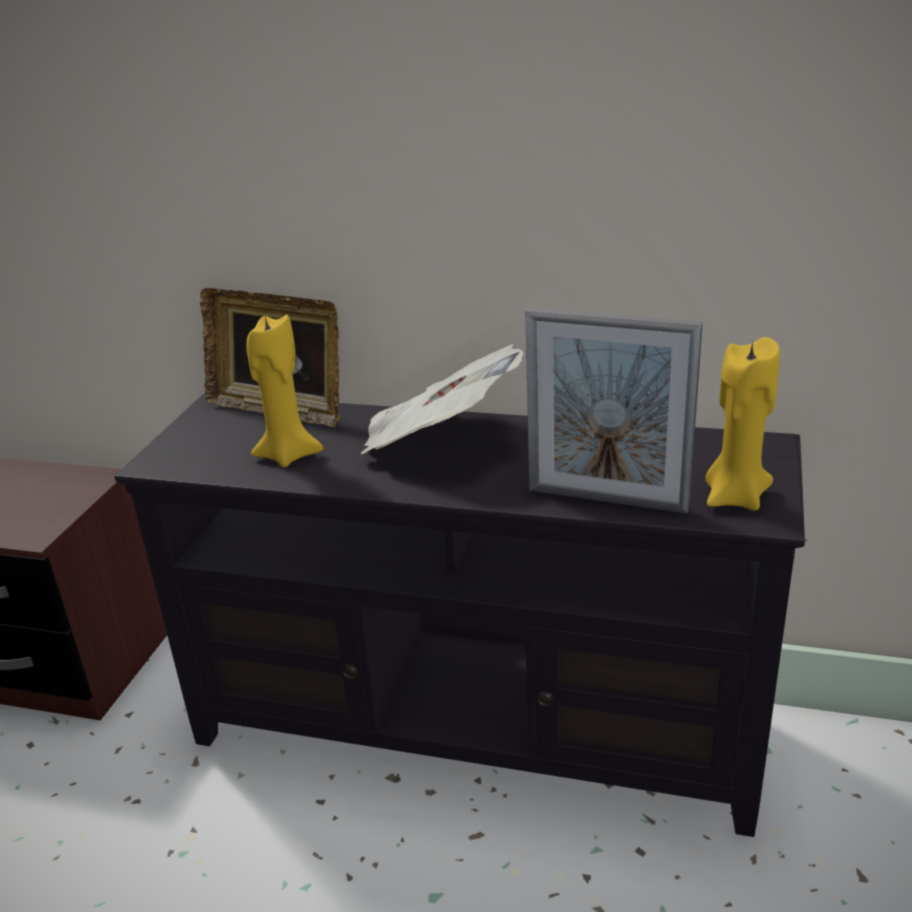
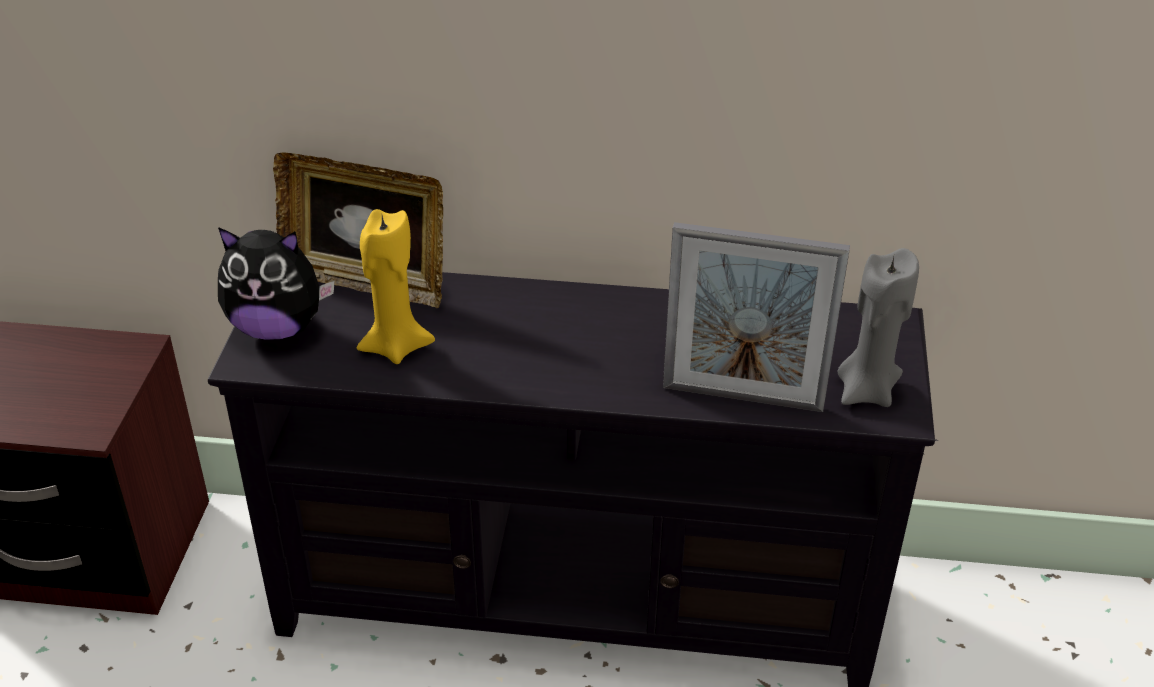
camera: 10 degrees left, 10 degrees up
newspaper [361,344,523,454] -> none
yellow candle [706,337,780,511] -> grey candle [837,248,919,407]
none -> plush toy [218,227,335,340]

